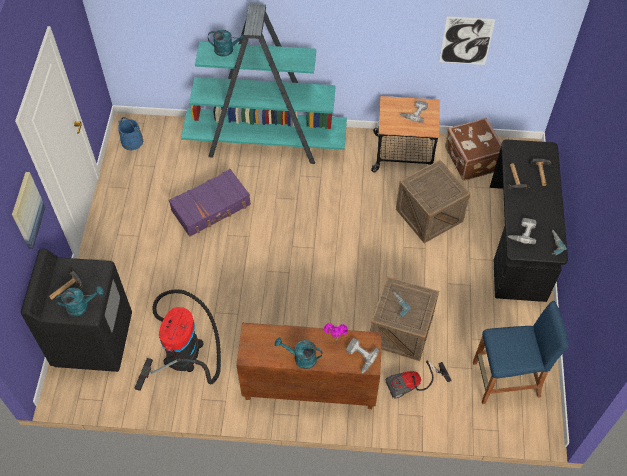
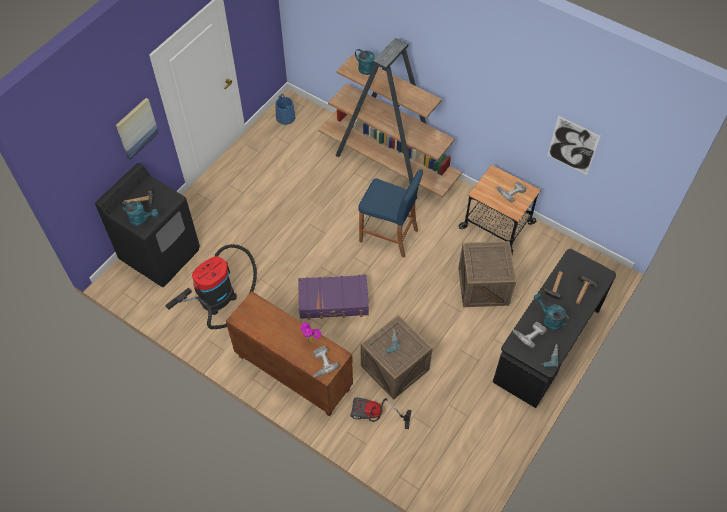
camera: 30 degrees right, 0 degrees up
purple suitcase [169,169,251,237] -> purple suitcase moved to [298,275,369,320]
turquoise bookcase [181,4,347,164] -> brown bookcase [318,38,462,200]
turquoise watering can [275,338,323,369] -> turquoise watering can moved to [534,293,569,330]
brown suitcase [445,118,502,181] -> none
blue stool [473,301,569,404] -> blue stool moved to [358,169,423,258]

